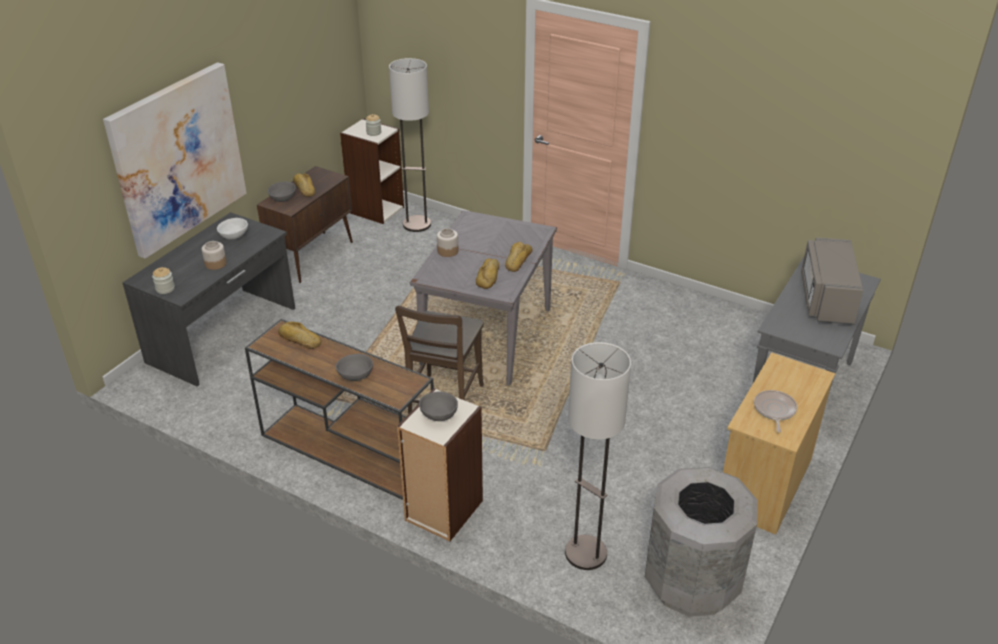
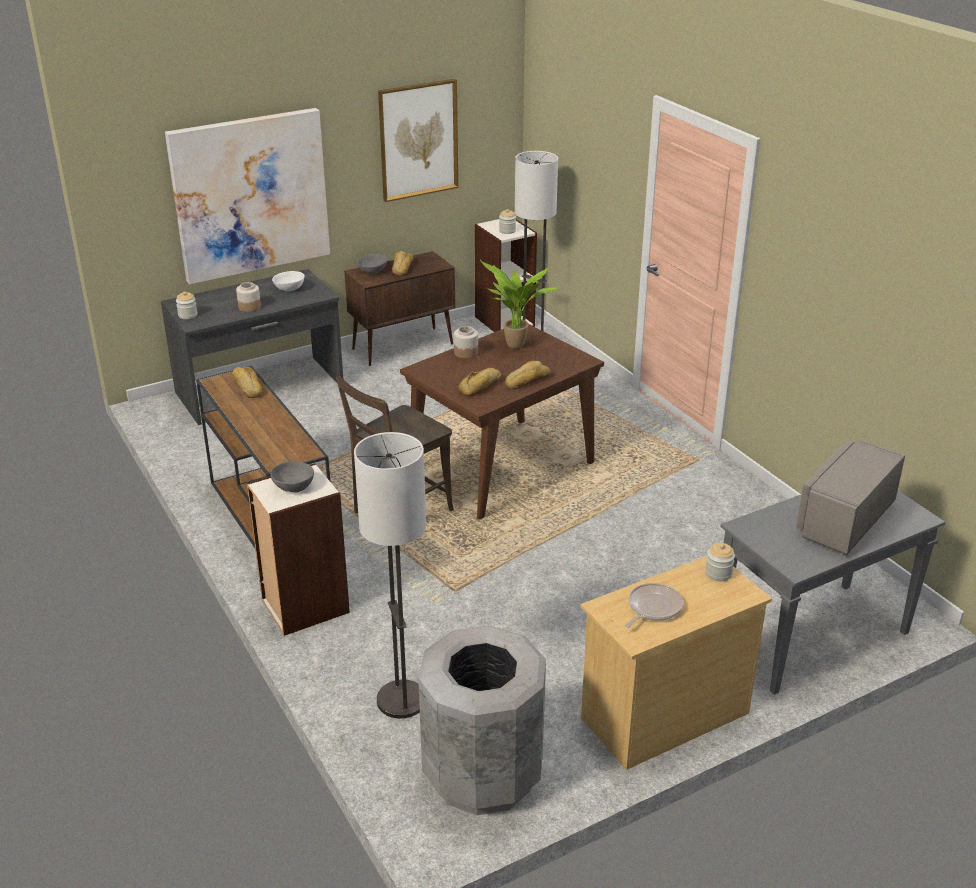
camera: 30 degrees right, 5 degrees down
grey bowl [336,354,373,381] -> none
grey dining table [410,210,557,385] -> brown dining table [400,324,604,519]
none -> picture [378,79,458,202]
none -> potted plant [480,260,560,349]
none -> jar [705,543,735,581]

